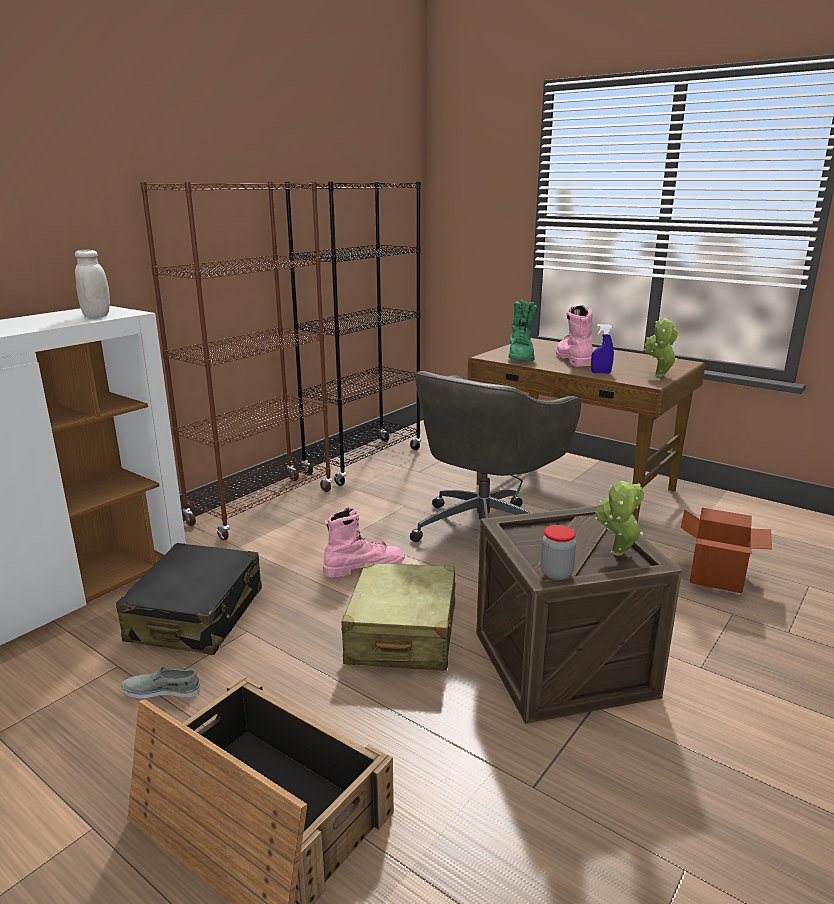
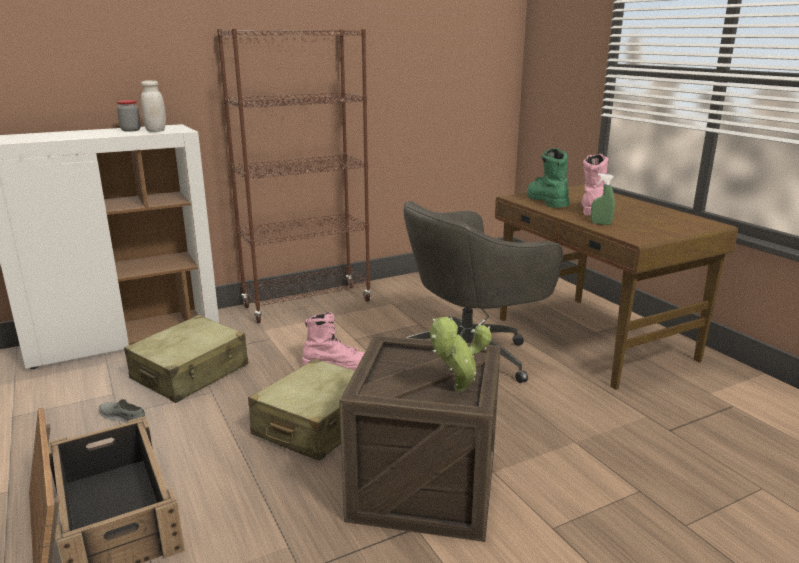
camera: 25 degrees right, 0 degrees up
black suitcase [116,543,262,655] -> beige suitcase [124,315,249,403]
black bookcase [285,182,421,486] -> none
green boot [509,300,537,361] -> green boot turned 135 degrees clockwise [527,148,569,208]
jar [540,525,576,580] -> jar moved to [117,100,141,132]
blue spray bottle [591,324,614,374] -> green spray bottle [591,173,615,225]
potted plant [644,318,678,377] -> none
cardboard box [681,508,772,594] -> none

